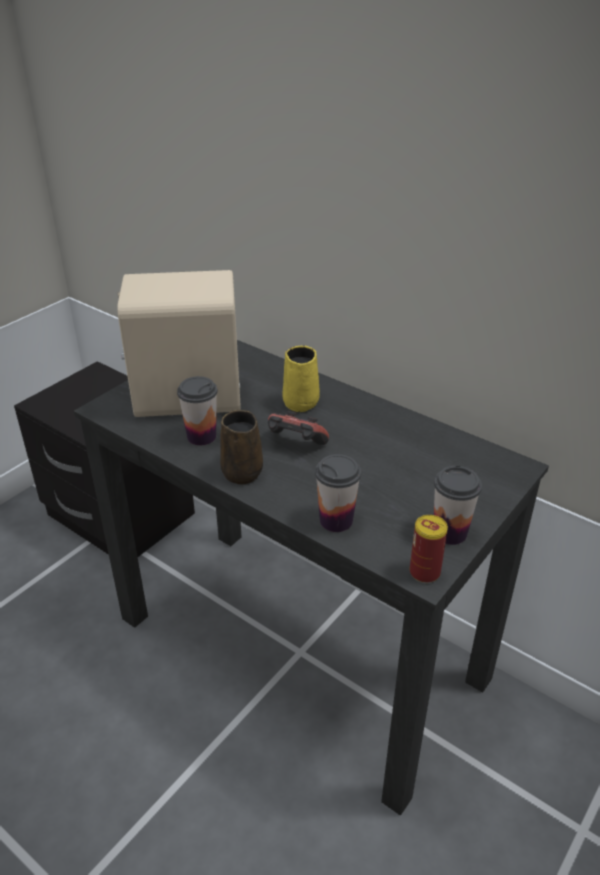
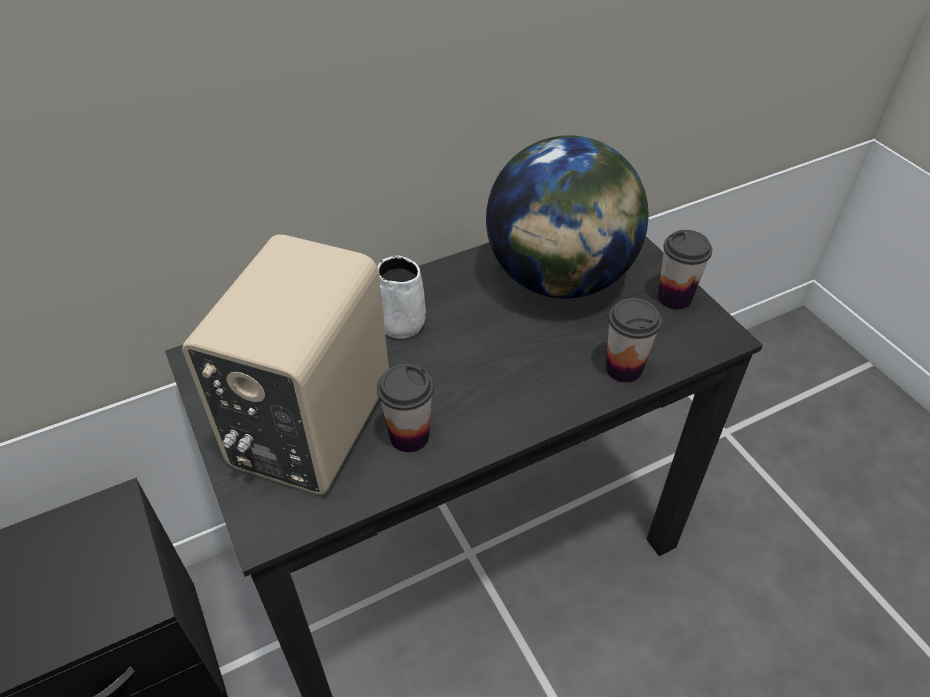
camera: 65 degrees left, 10 degrees up
brown mug [220,410,263,484] -> none
game controller [268,411,329,445] -> none
yellow mug [283,345,320,412] -> white mug [378,255,426,339]
can [410,515,448,583] -> none
none -> globe [486,135,649,299]

